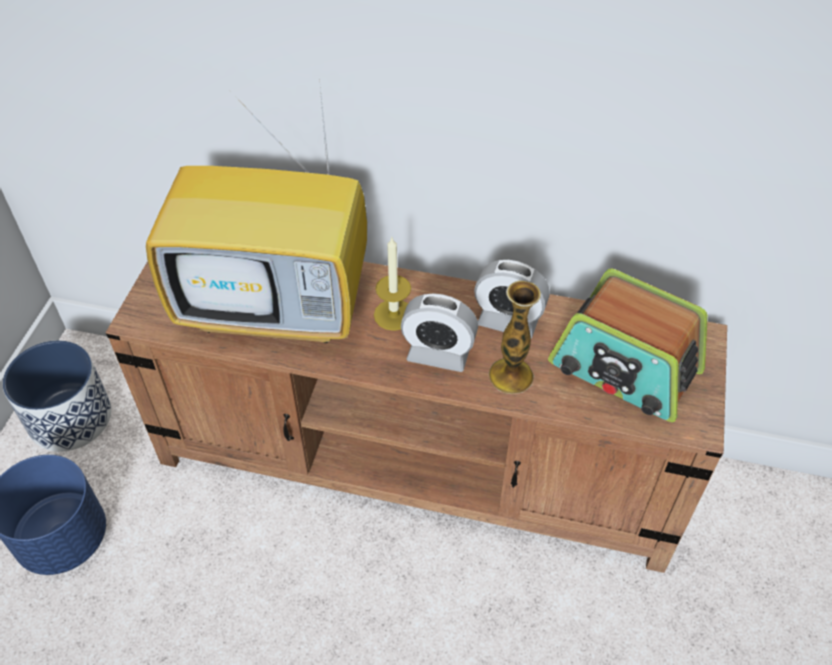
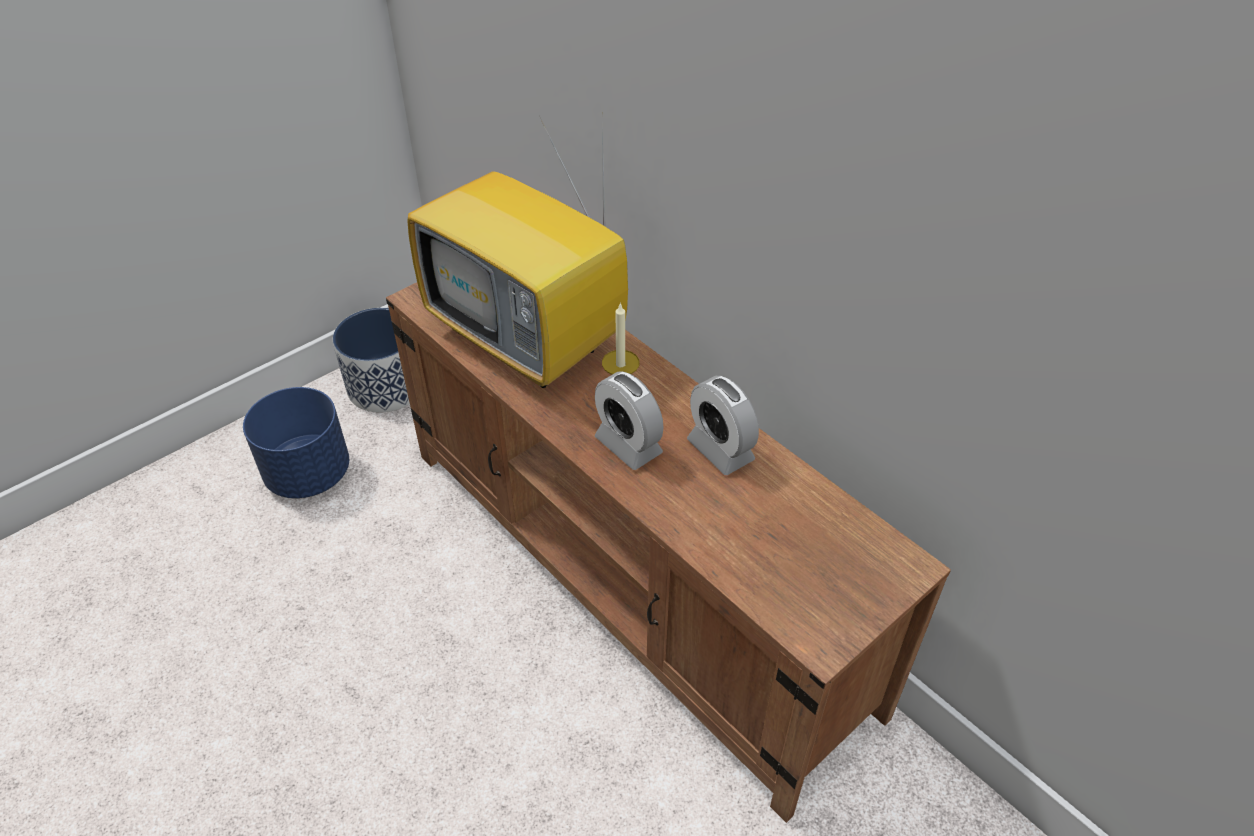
camera: 35 degrees right, 5 degrees down
vase [489,281,541,394] -> none
radio [548,269,708,422] -> none

